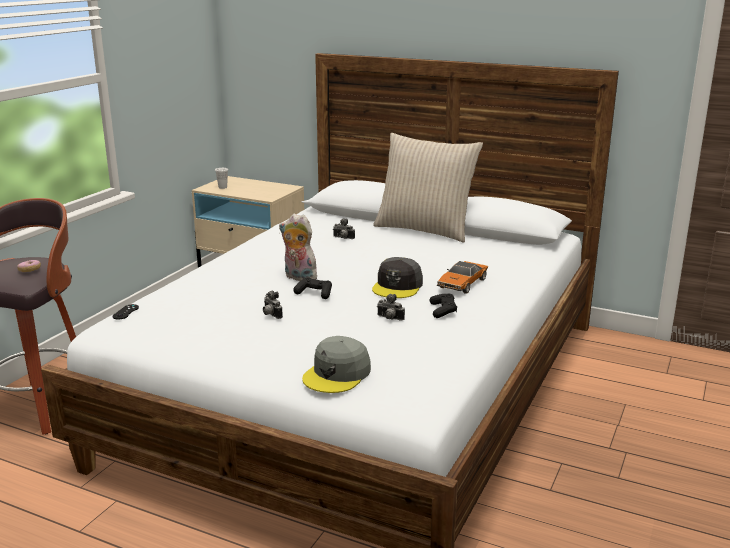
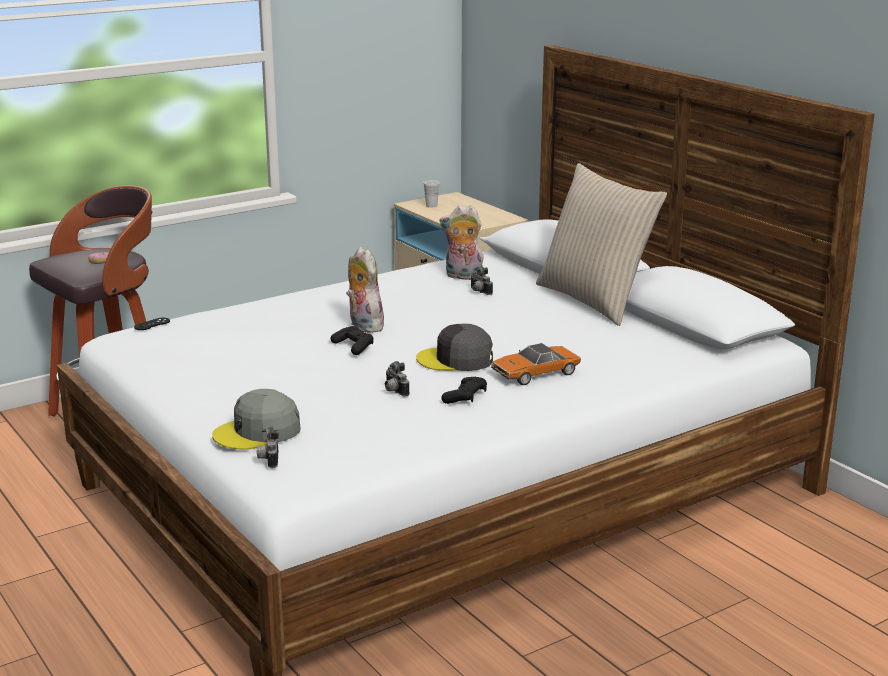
camera: 30 degrees right, 0 degrees up
camera [263,291,283,319] -> camera moved to [257,427,279,468]
grey cap [372,257,423,298] -> grey cap turned 45 degrees clockwise [416,323,493,371]
none -> plush toy [440,205,483,280]

